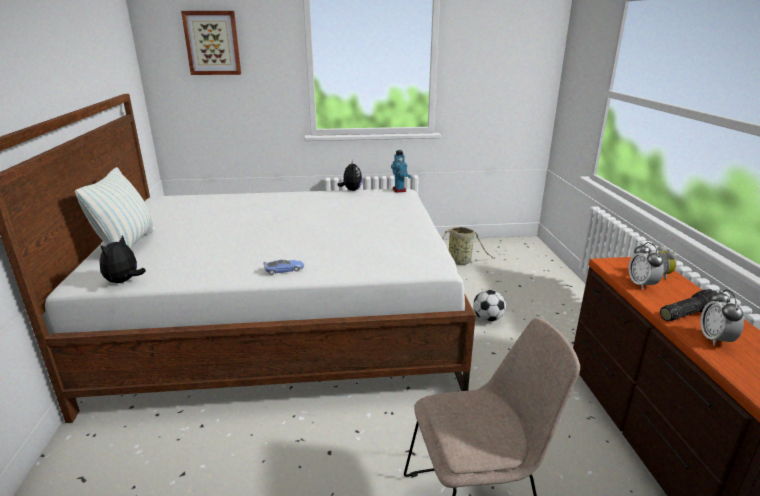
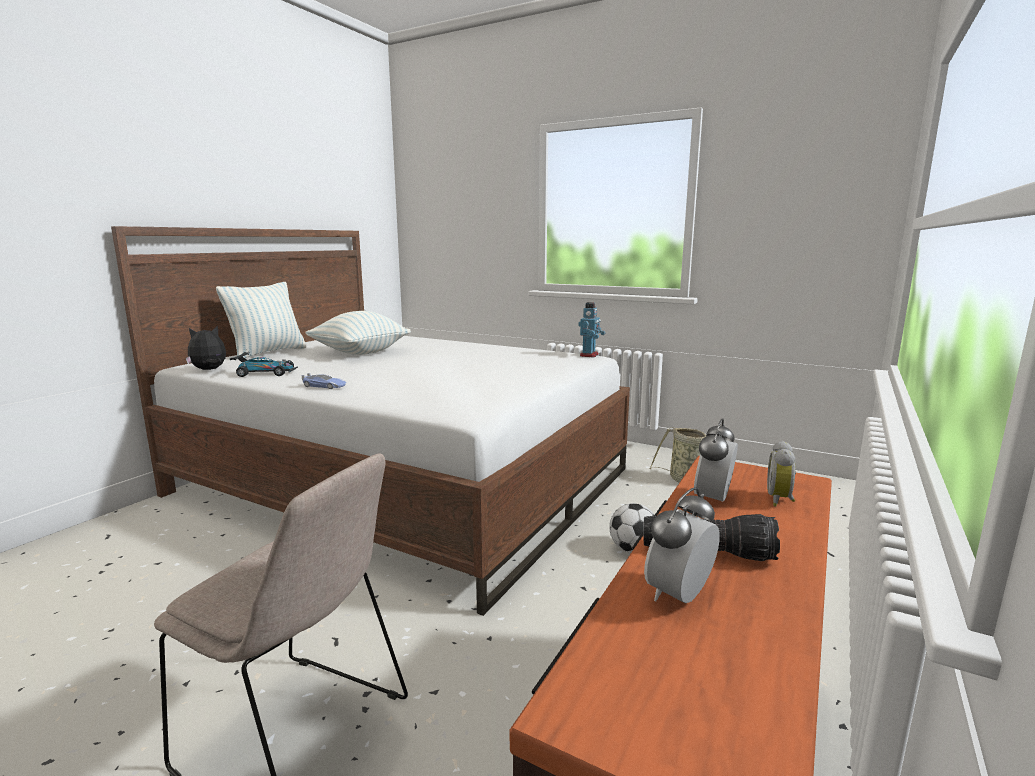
camera: 35 degrees right, 10 degrees down
picture [181,11,241,75] -> none
plush toy [337,160,362,191] -> none
none -> toy car [230,349,298,377]
none -> pillow [305,311,411,355]

